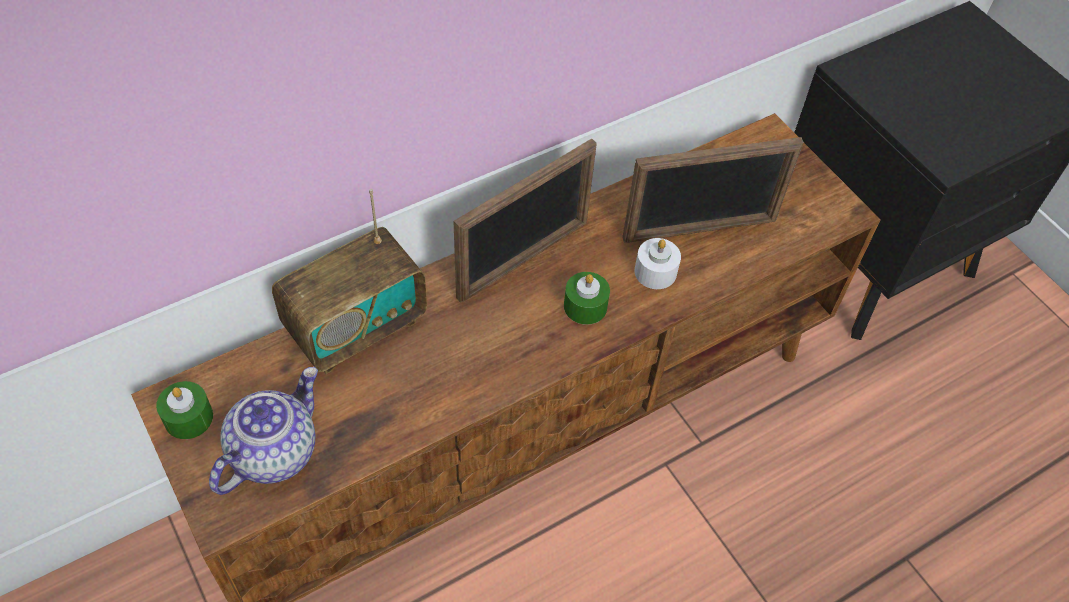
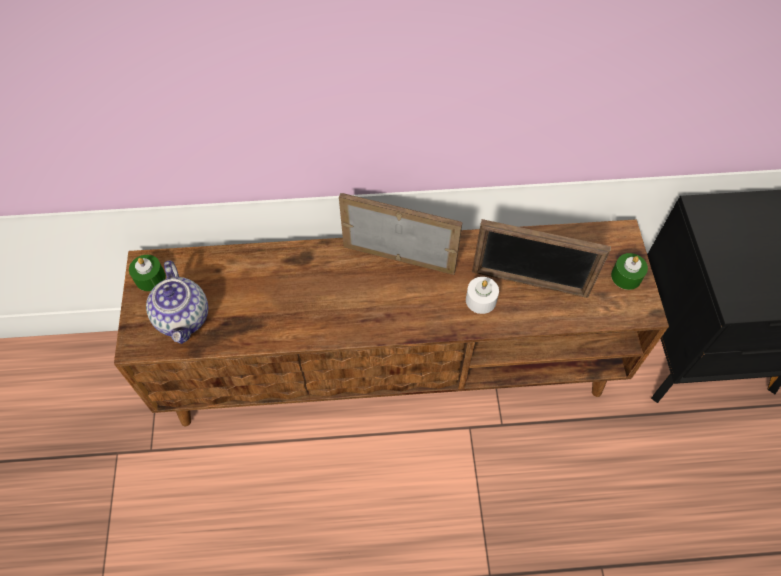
camera: 30 degrees right, 5 degrees up
teapot [209,367,318,495] -> teapot turned 105 degrees clockwise [146,260,208,344]
radio [272,189,427,374] -> none
picture frame [454,139,597,303] -> picture frame turned 150 degrees counterclockwise [339,193,463,275]
green candle [564,272,610,325] -> green candle moved to [611,253,648,290]

